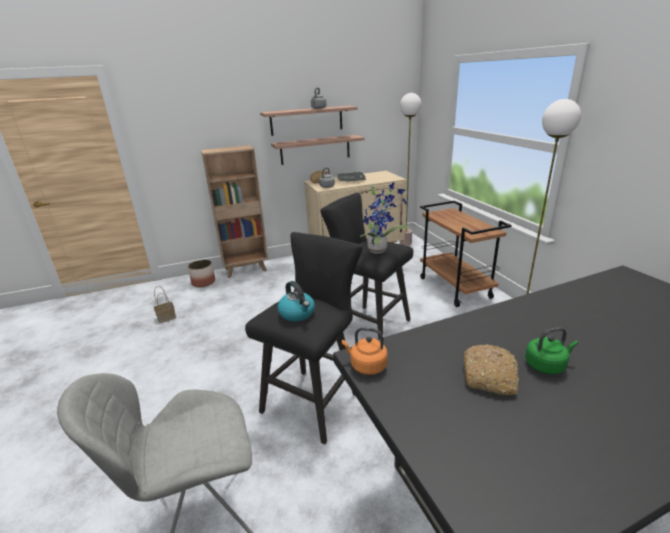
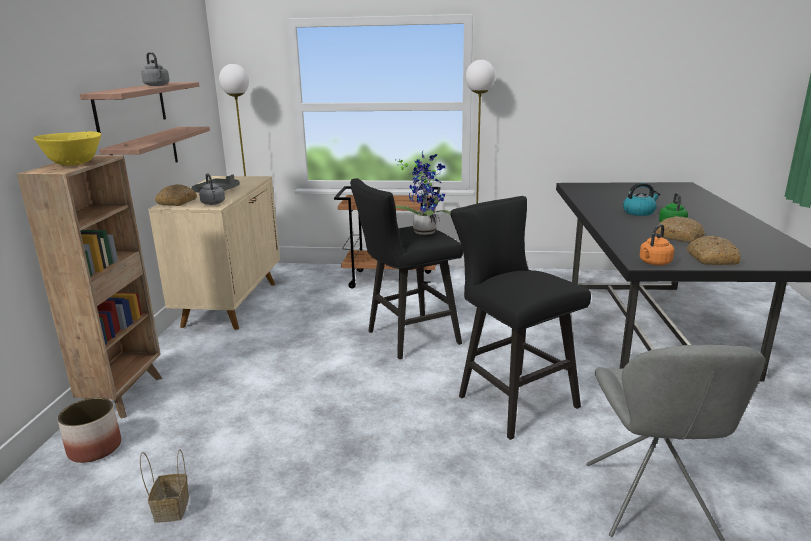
camera: 65 degrees left, 5 degrees down
kettle [278,281,315,322] -> kettle moved to [623,183,660,216]
none -> yellow bowl [33,131,101,166]
none -> bread [687,236,741,265]

